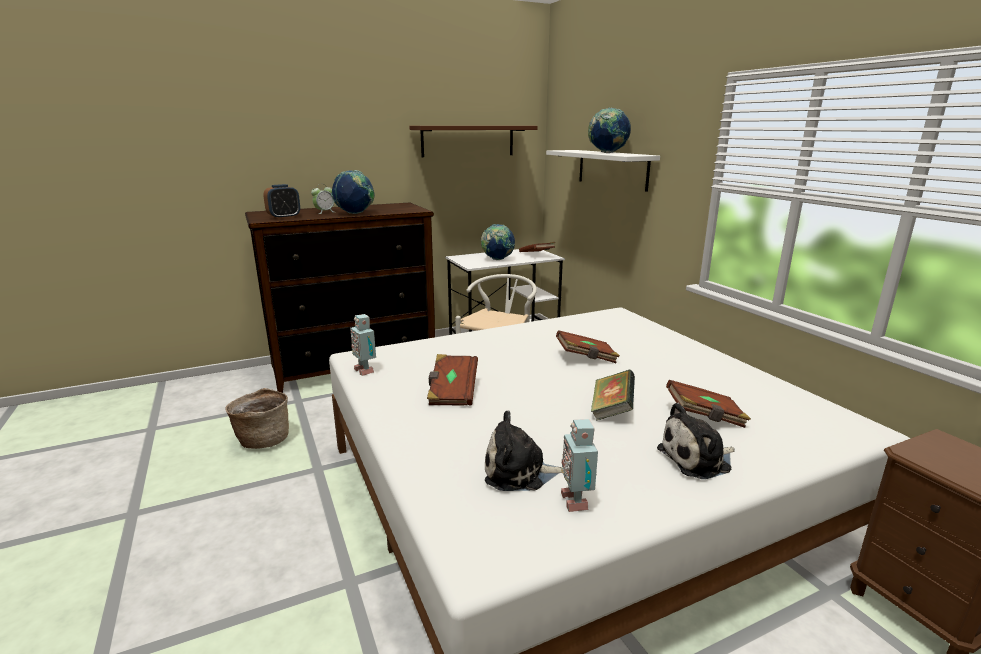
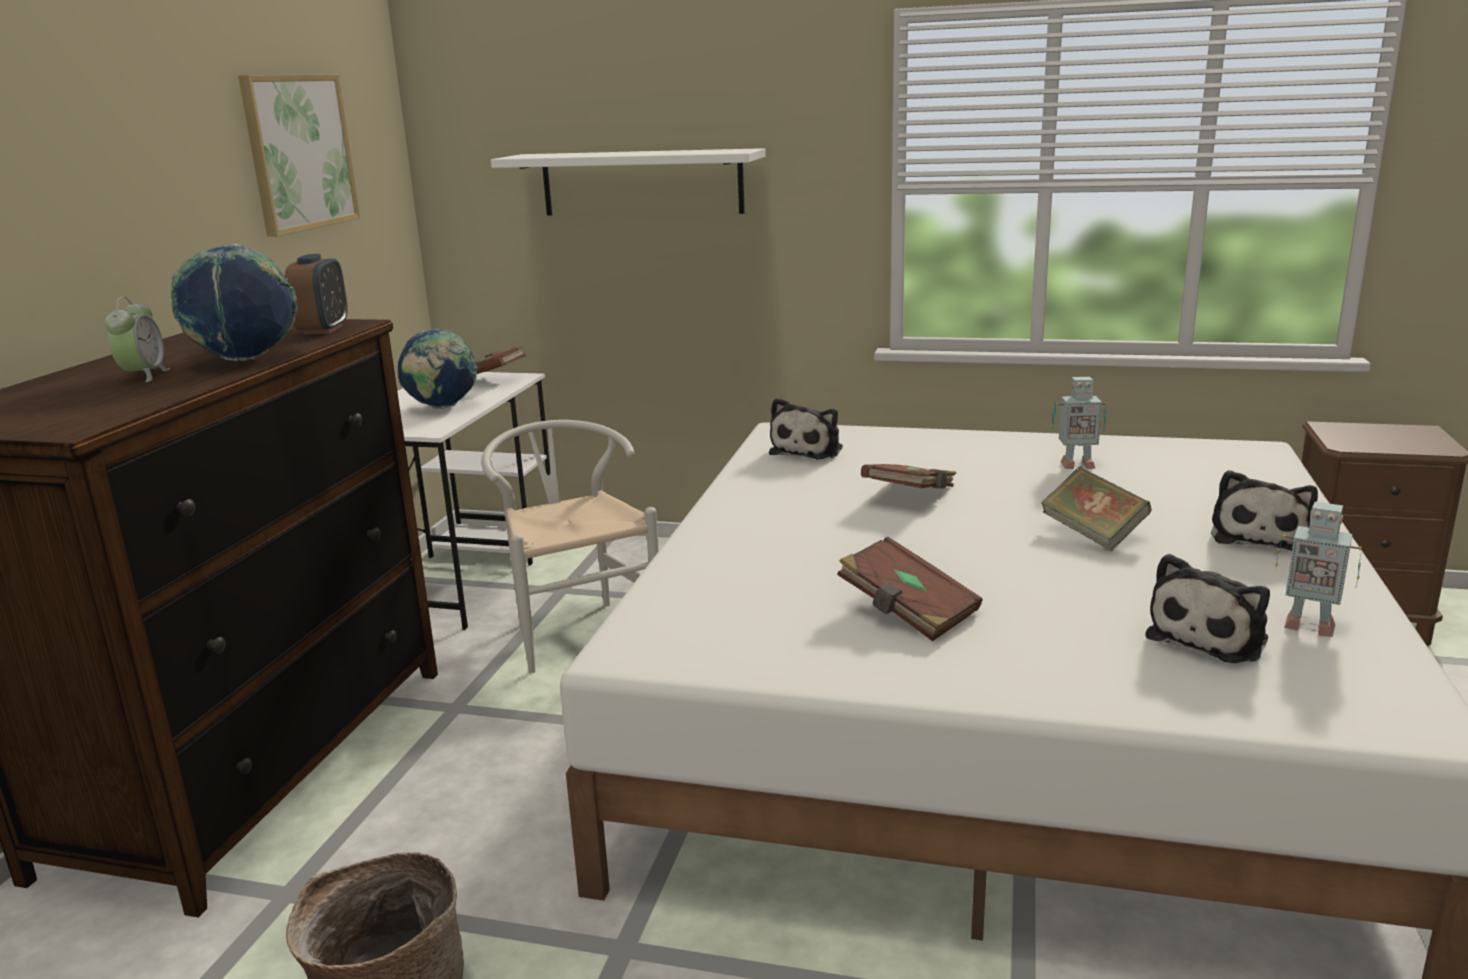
camera: 50 degrees left, 0 degrees up
alarm clock [263,184,300,219] -> alarm clock moved to [285,254,348,335]
toy robot [350,314,376,376] -> toy robot moved to [1052,377,1107,469]
brown shelf [409,126,538,157] -> picture [238,74,360,237]
globe [588,107,631,153] -> none
brown book [666,380,751,428] -> none
none -> plush toy [769,398,843,459]

